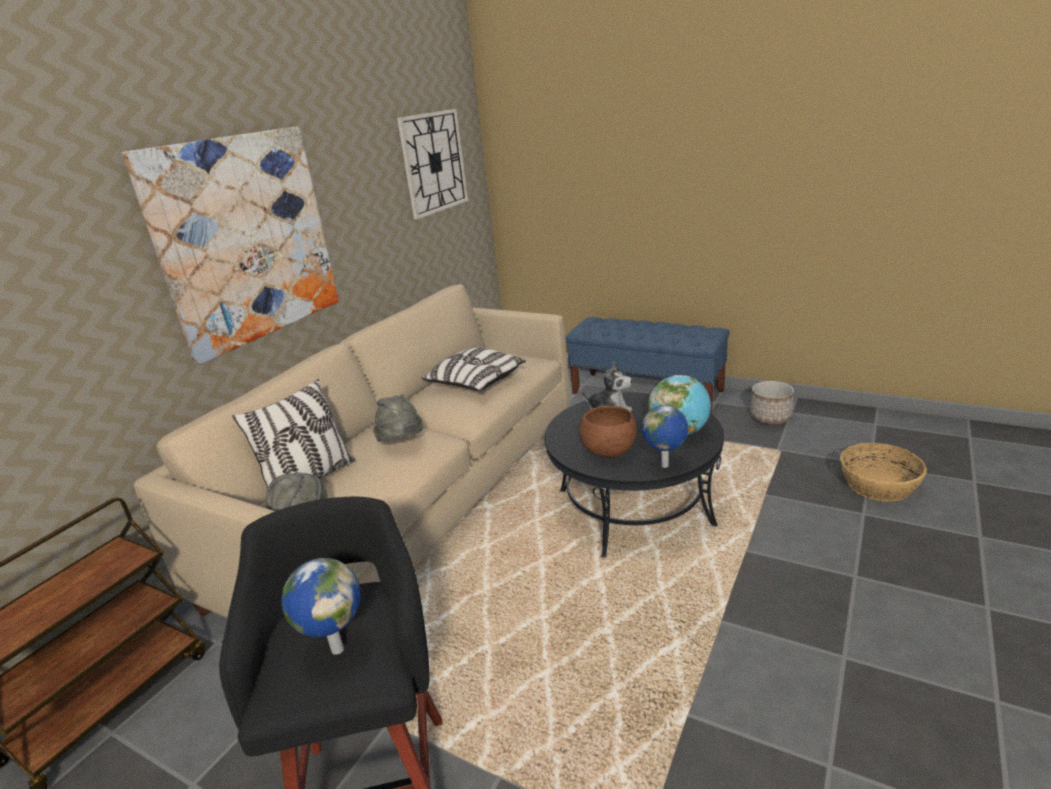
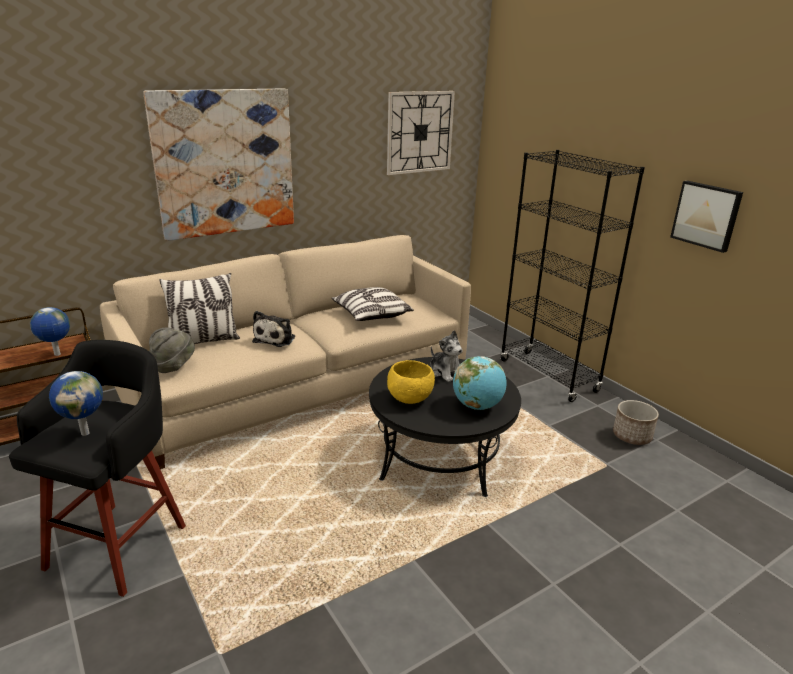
camera: 25 degrees right, 0 degrees up
grey hat [373,394,422,442] -> plush toy [252,311,295,347]
blue bench [565,317,730,413] -> black bookcase [500,150,645,402]
brown bowl [580,406,637,457] -> yellow bowl [387,360,435,404]
globe [641,405,688,468] -> globe moved to [30,307,70,356]
basket [840,443,927,502] -> none
none -> picture [670,181,743,253]

